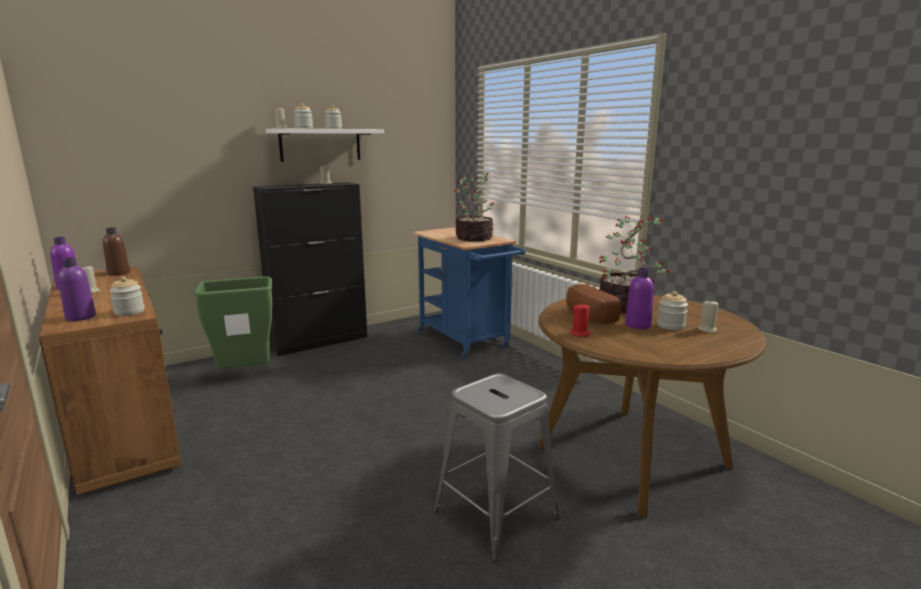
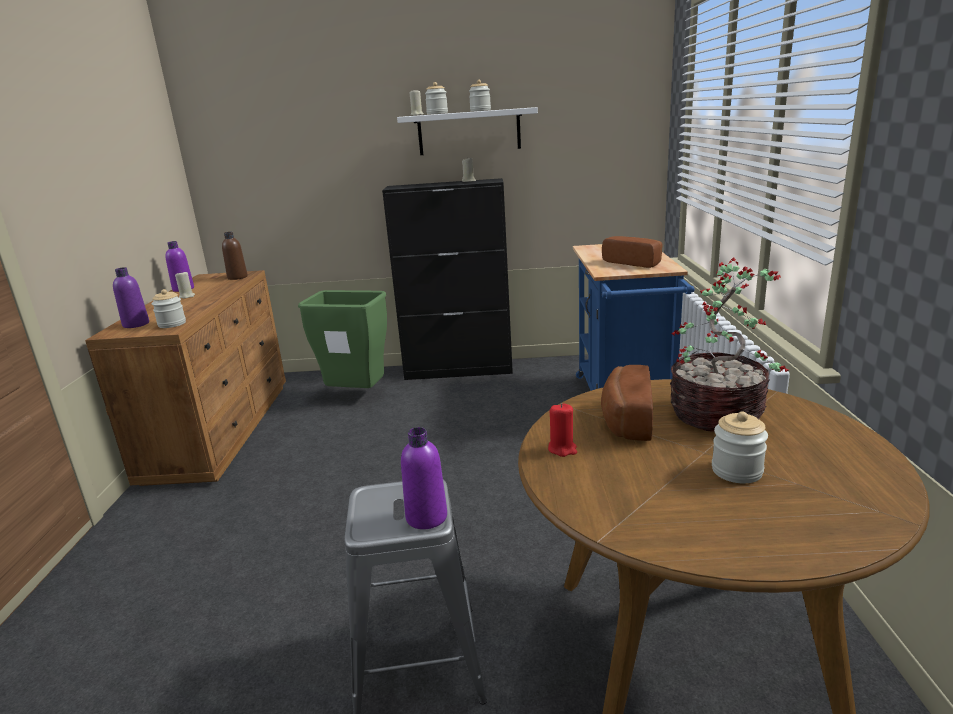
camera: 35 degrees right, 5 degrees up
potted plant [455,173,494,242] -> bread [602,236,662,268]
purple bottle [625,268,654,329] -> purple bottle moved to [401,427,447,529]
beige candle [698,300,718,333] -> none

